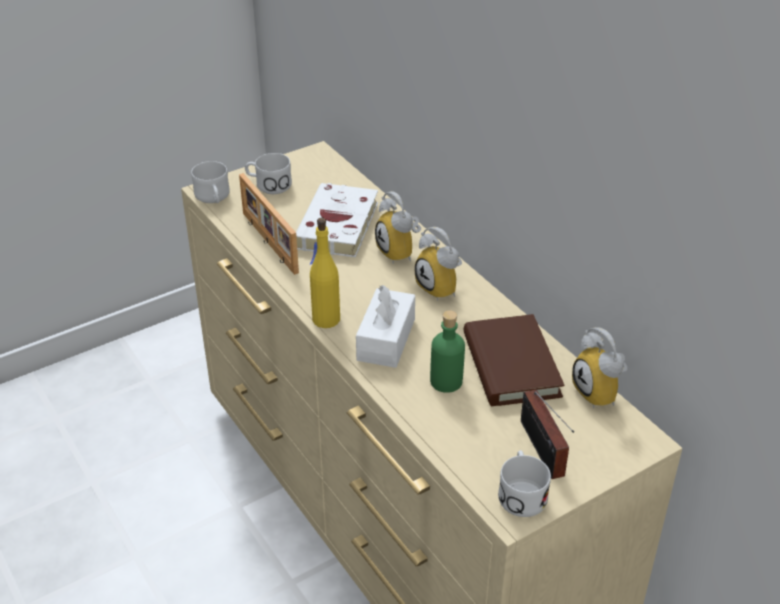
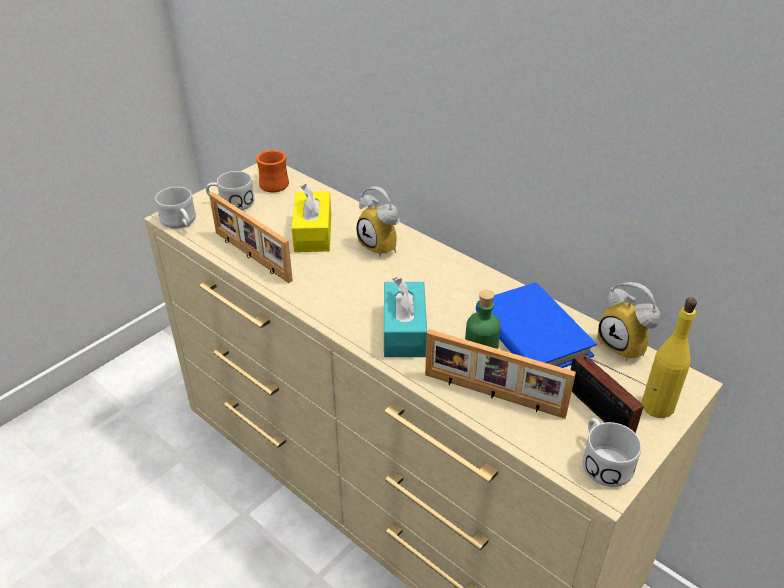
camera: 15 degrees left, 0 degrees up
white book [296,183,378,265] -> yellow tissue box [292,184,331,252]
yellow bottle [310,218,340,328] -> yellow bottle moved to [641,297,697,418]
white tissue box [356,285,415,368] -> turquoise tissue box [384,277,427,357]
alarm clock [415,227,462,301] -> none
brown book [464,314,564,406] -> blue book [476,282,597,368]
none -> orange mug [256,150,289,193]
none -> picture frame [425,329,576,419]

